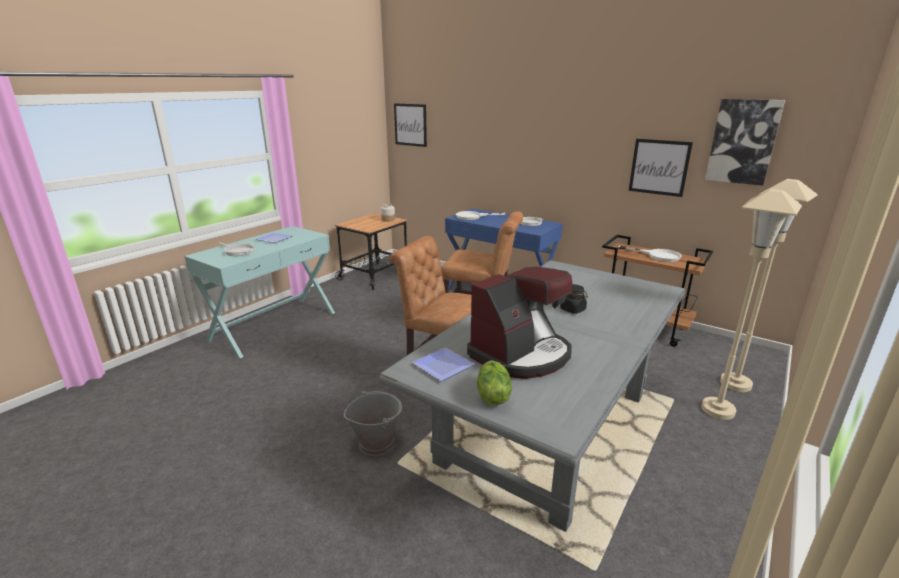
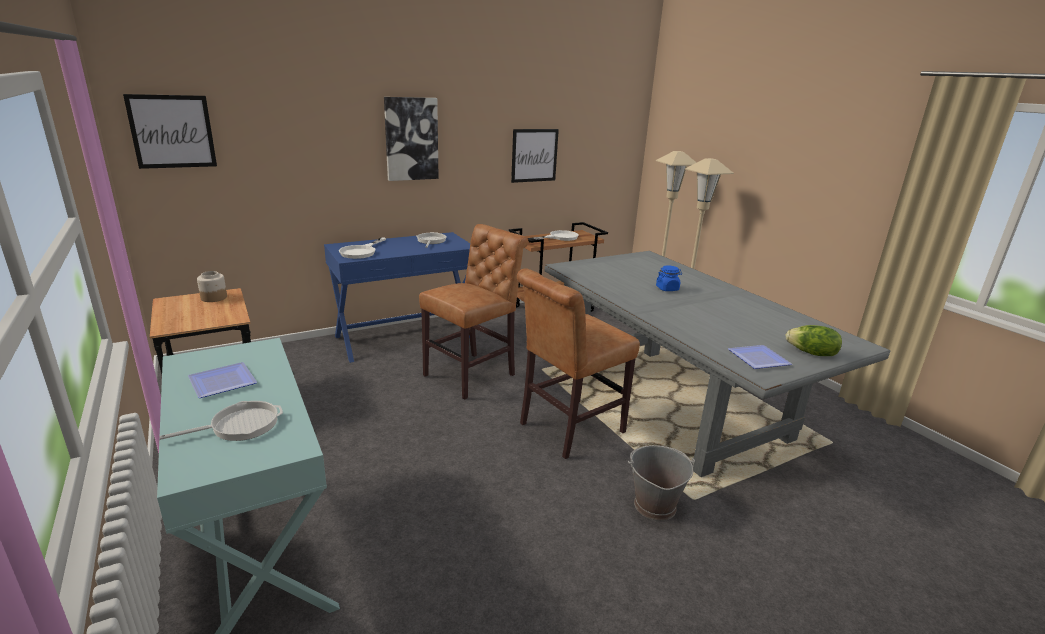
camera: 65 degrees left, 0 degrees up
coffee machine [467,267,572,379] -> none
black jar [560,284,588,314] -> blue jar [656,265,682,291]
picture [705,99,785,186] -> picture moved to [384,97,439,181]

